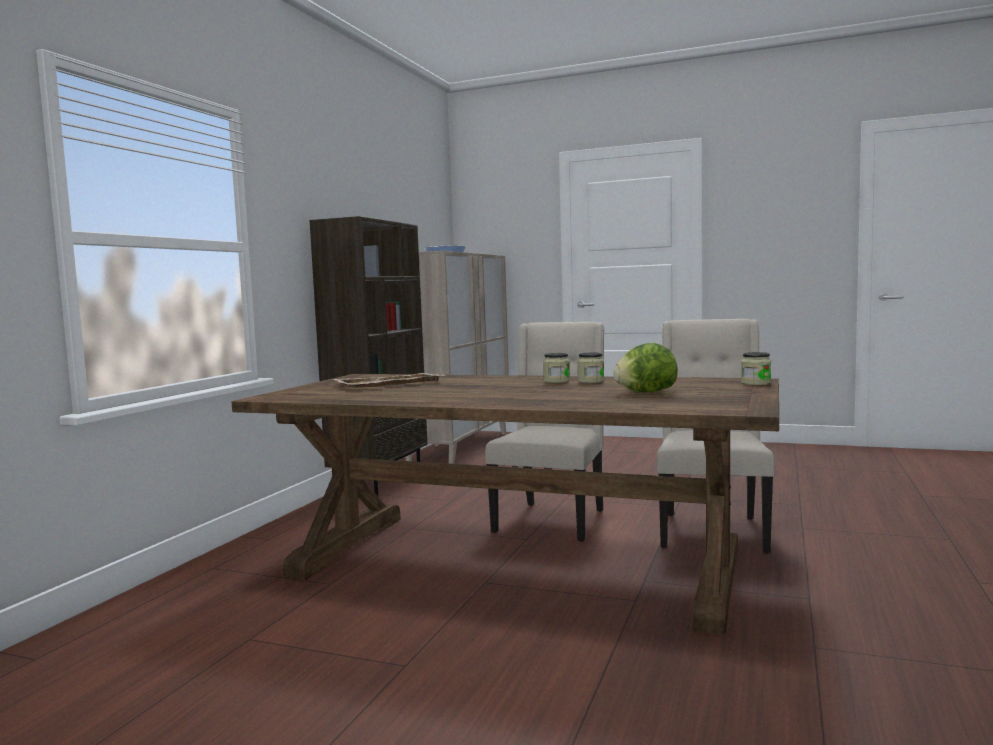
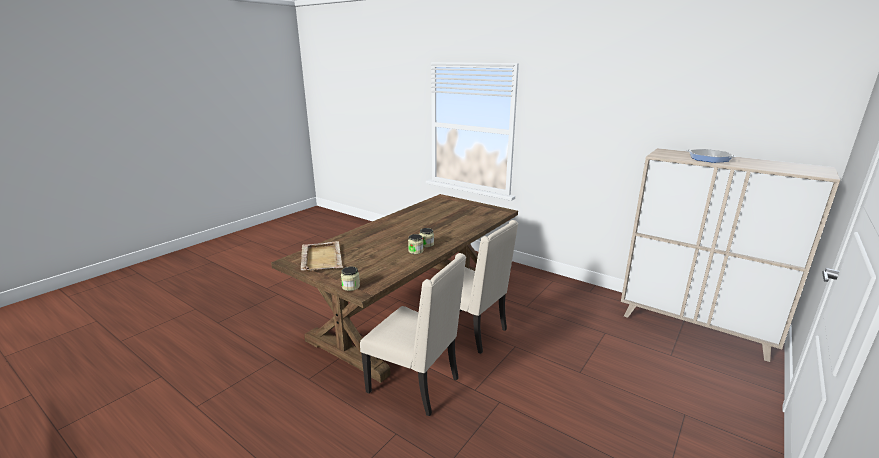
camera: 105 degrees right, 15 degrees up
brown bookcase [310,216,428,496] -> none
beige tray [333,373,446,388] -> beige tray moved to [301,241,343,272]
lettuce [613,343,678,392] -> none

